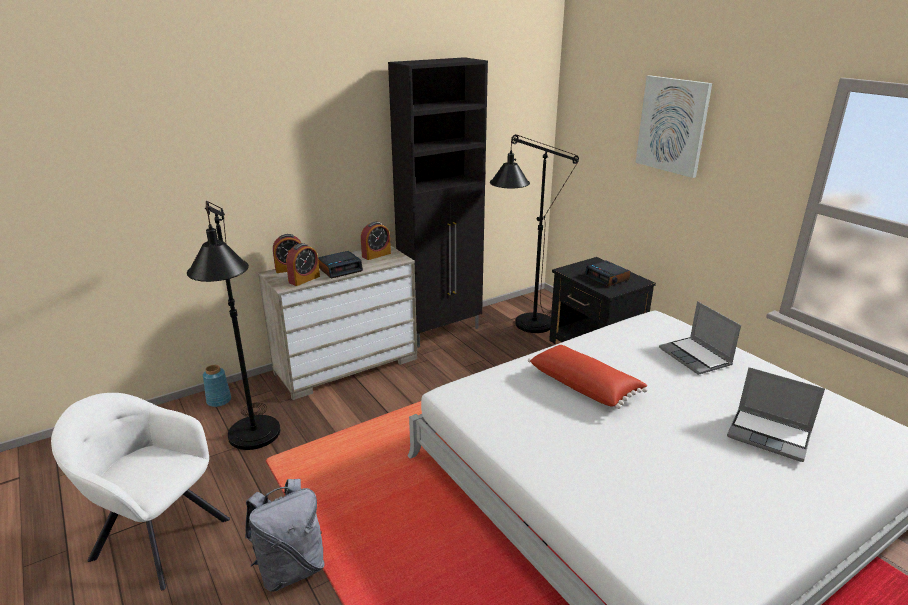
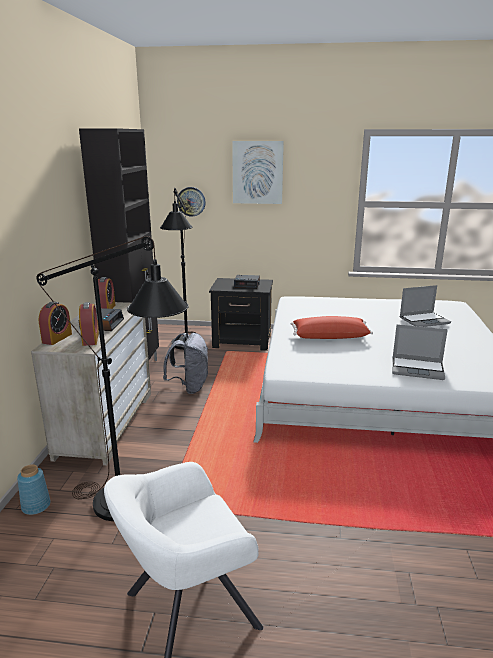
camera: 50 degrees left, 5 degrees down
grey backpack [245,479,325,592] -> grey backpack moved to [163,333,208,394]
laptop [659,301,741,375] -> laptop moved to [392,324,448,380]
none -> wall clock [177,187,206,217]

